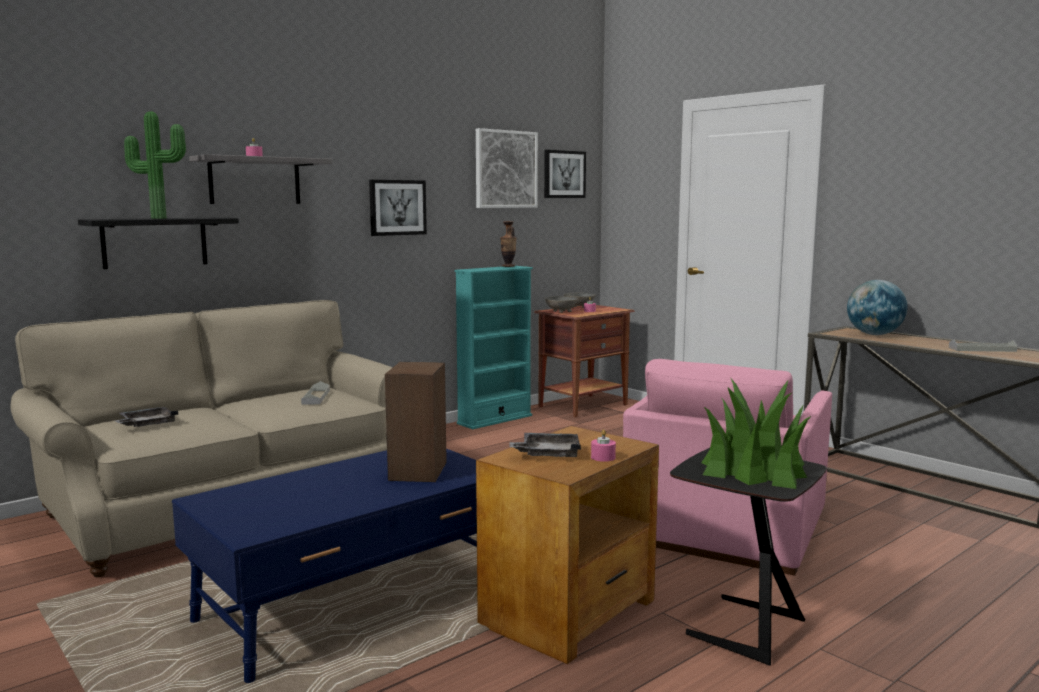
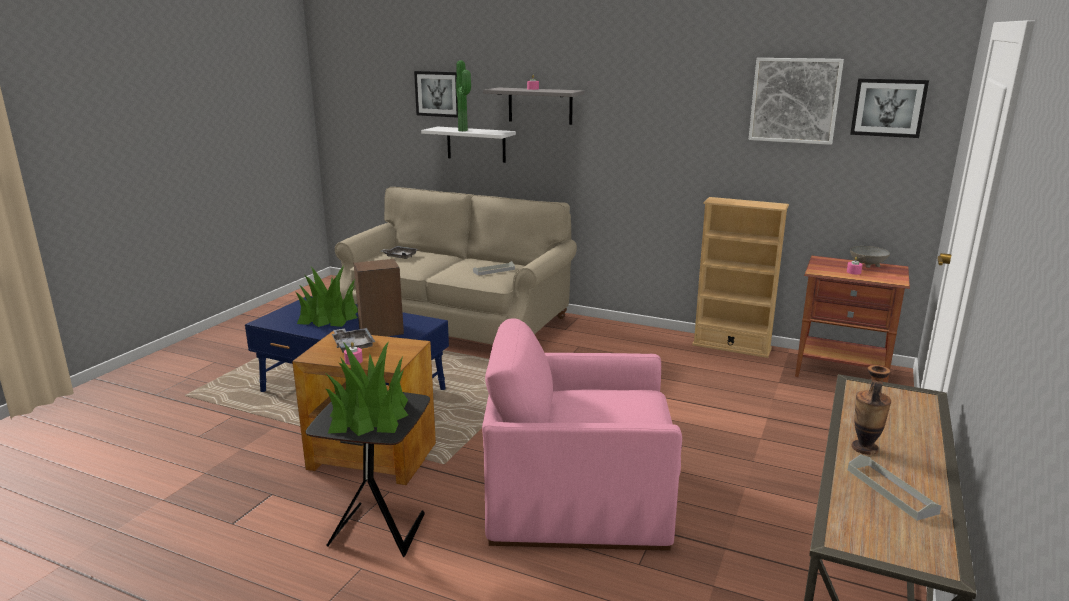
camera: 65 degrees right, 10 degrees up
black shelf [78,217,239,269] -> white shelf [421,127,516,163]
picture [369,180,427,236] -> picture moved to [414,71,458,118]
turquoise bookcase [455,266,533,429] -> beige bookcase [692,197,789,358]
vase [500,221,516,267] -> vase moved to [852,365,891,455]
grey bowl [545,296,578,313] -> none
globe [847,280,908,335] -> none
none -> potted plant [296,266,358,327]

